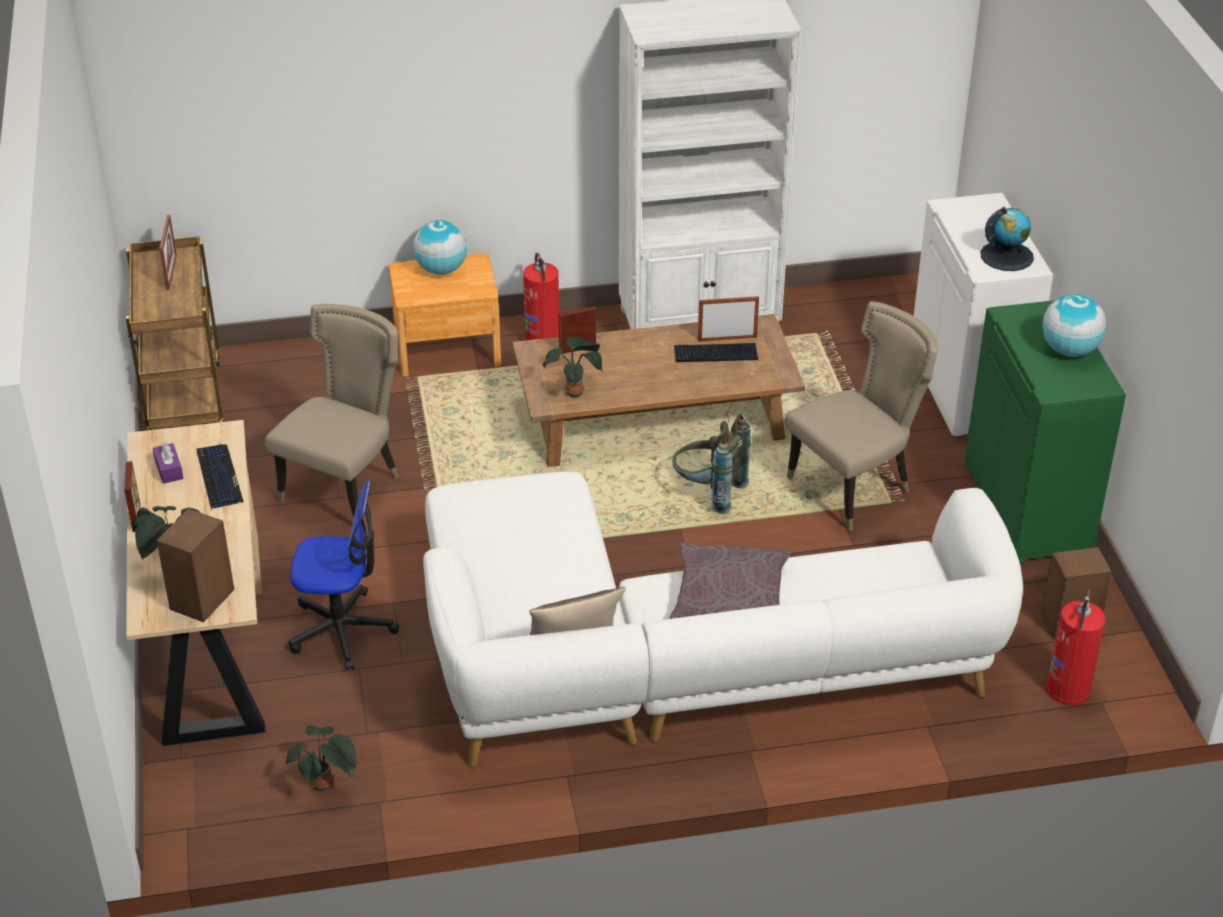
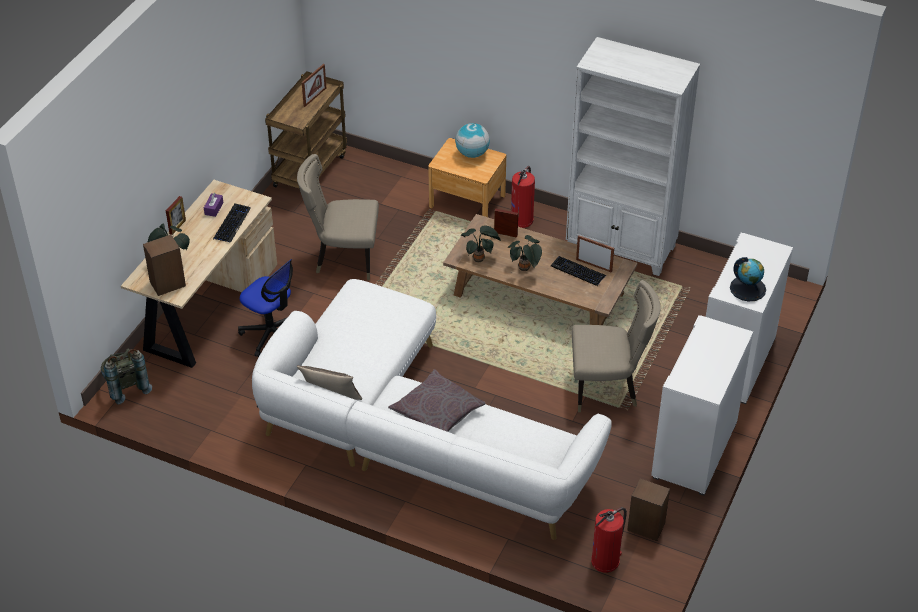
camera: 35 degrees right, 5 degrees up
beige chair [265,304,399,517] -> beige chair turned 150 degrees counterclockwise [297,154,379,280]
potted plant [286,725,357,791] -> potted plant moved to [508,235,542,271]
grey backpack [672,414,751,514] -> grey backpack moved to [101,349,152,404]
green cabinet [964,300,1126,563] -> white cabinet [651,315,753,496]
globe [1042,294,1106,357] -> none

